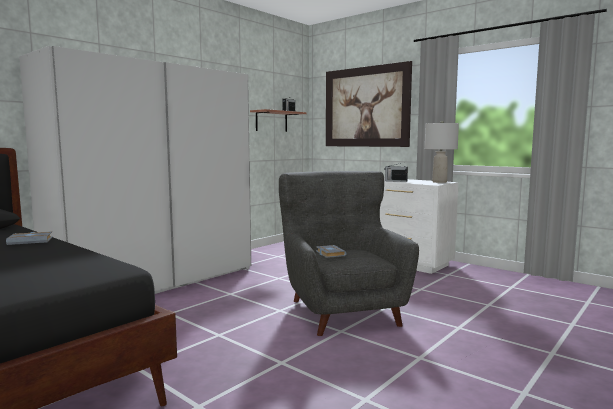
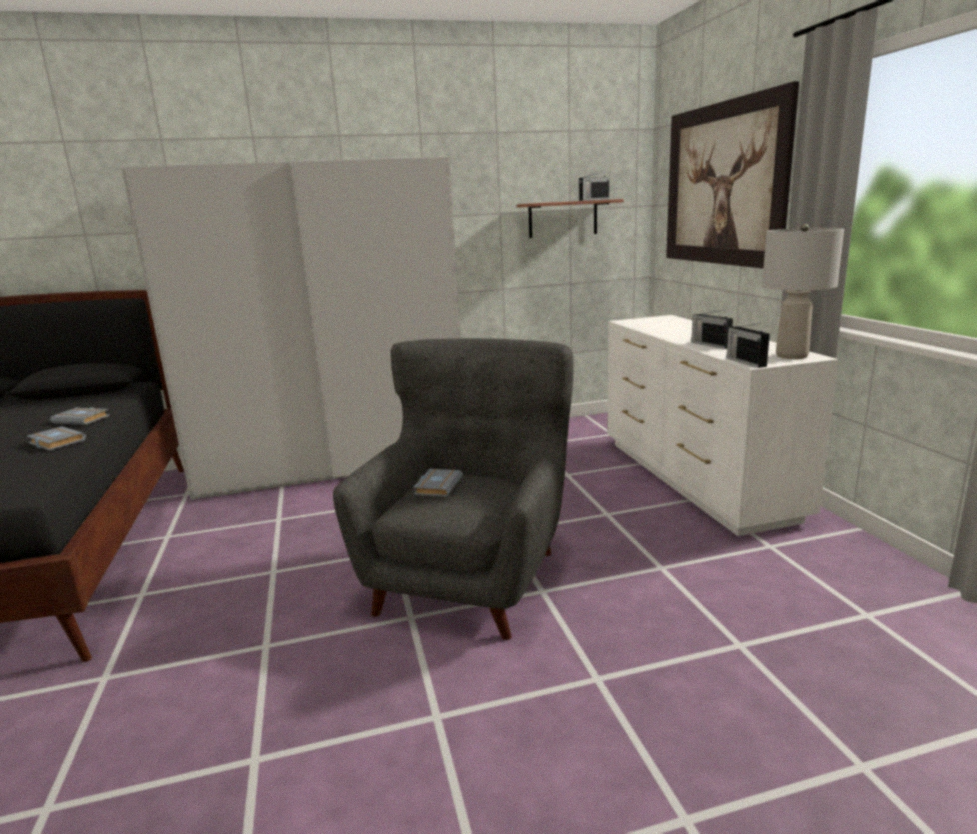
camera: 35 degrees right, 10 degrees up
none -> grey book [27,426,86,451]
none -> radio [726,324,770,368]

